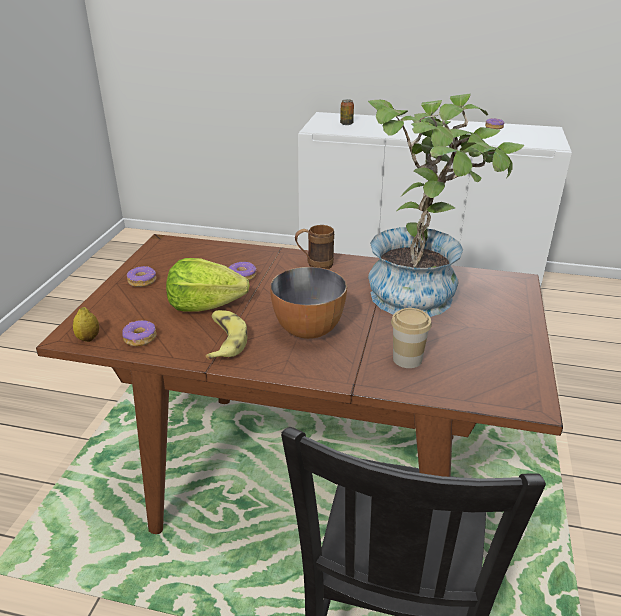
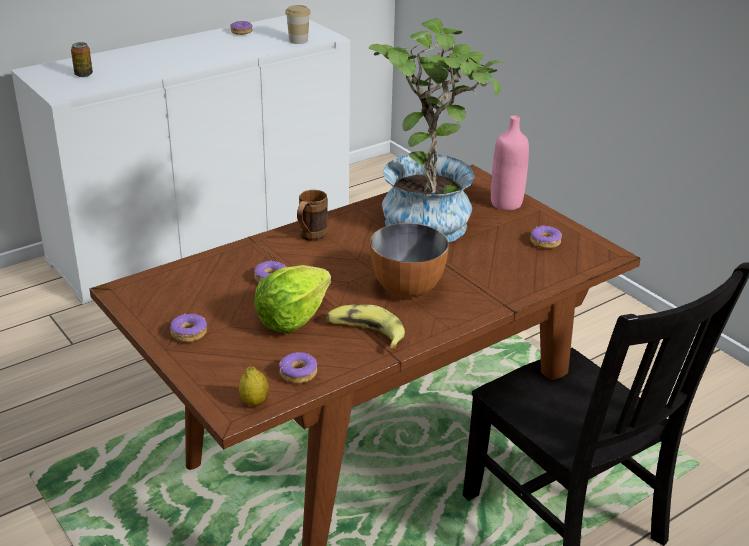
camera: 50 degrees left, 0 degrees up
cup [391,308,432,368] -> cup moved to [285,5,311,44]
none -> pink bottle [491,115,529,210]
none -> donut [530,225,562,249]

